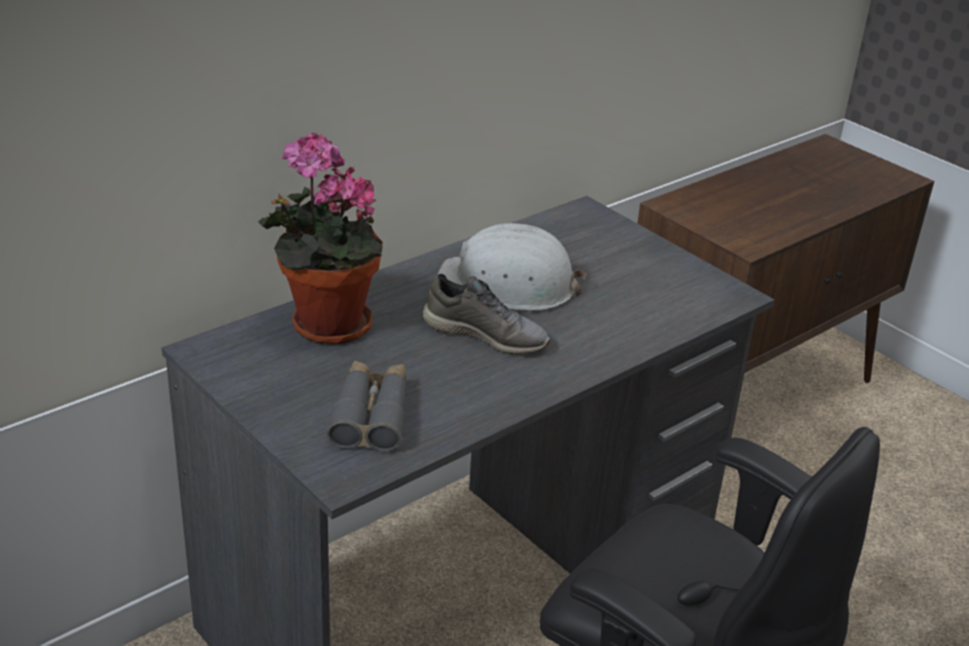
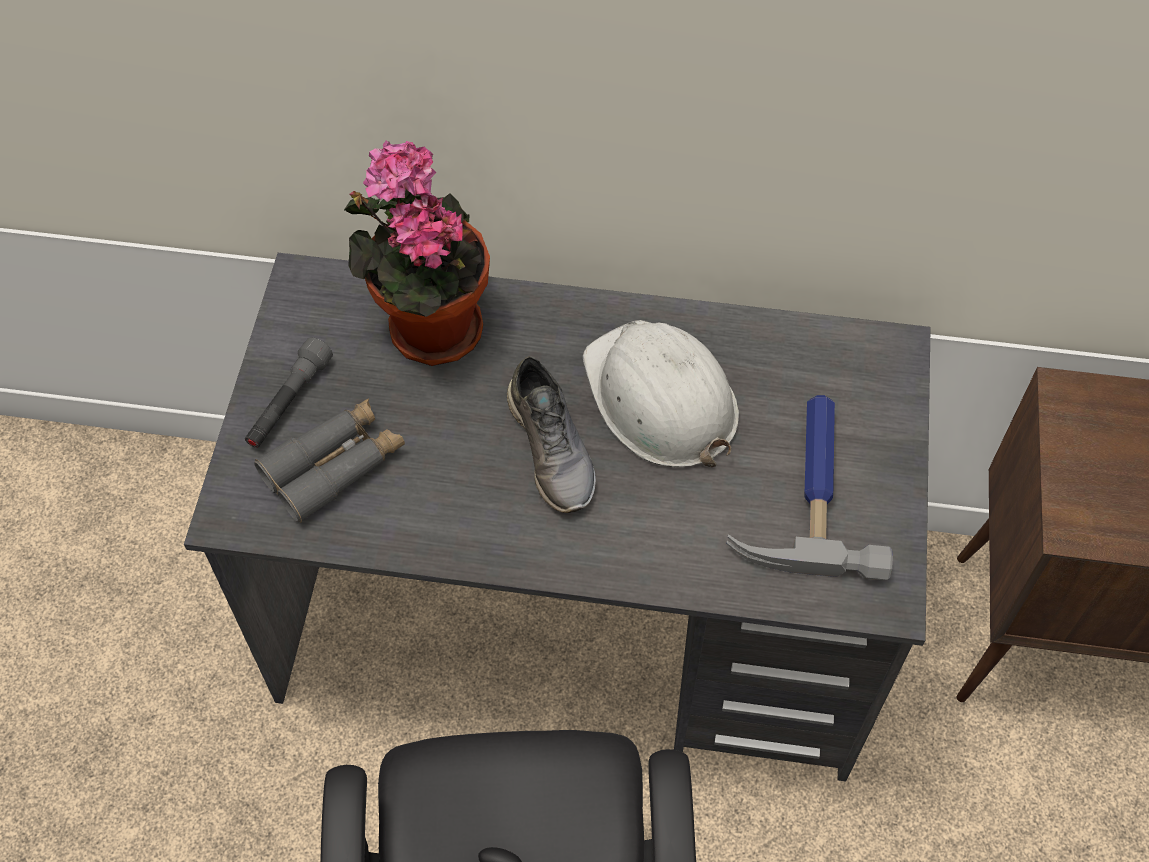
camera: 50 degrees right, 25 degrees up
none -> grey flashlight [245,337,333,448]
none -> hammer [726,395,893,581]

